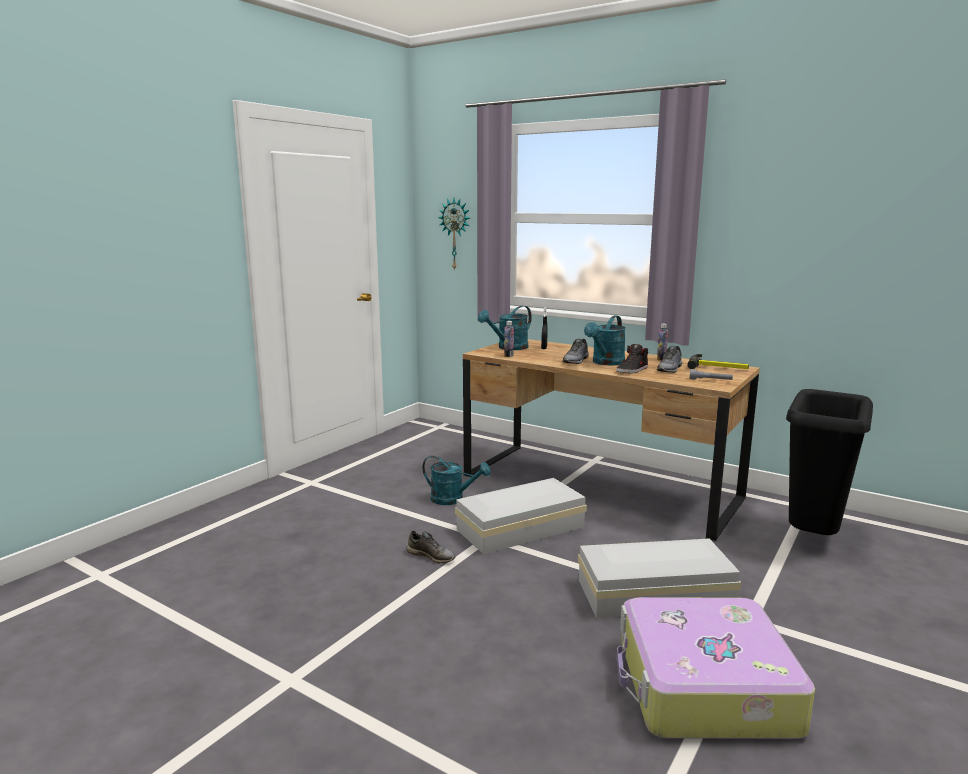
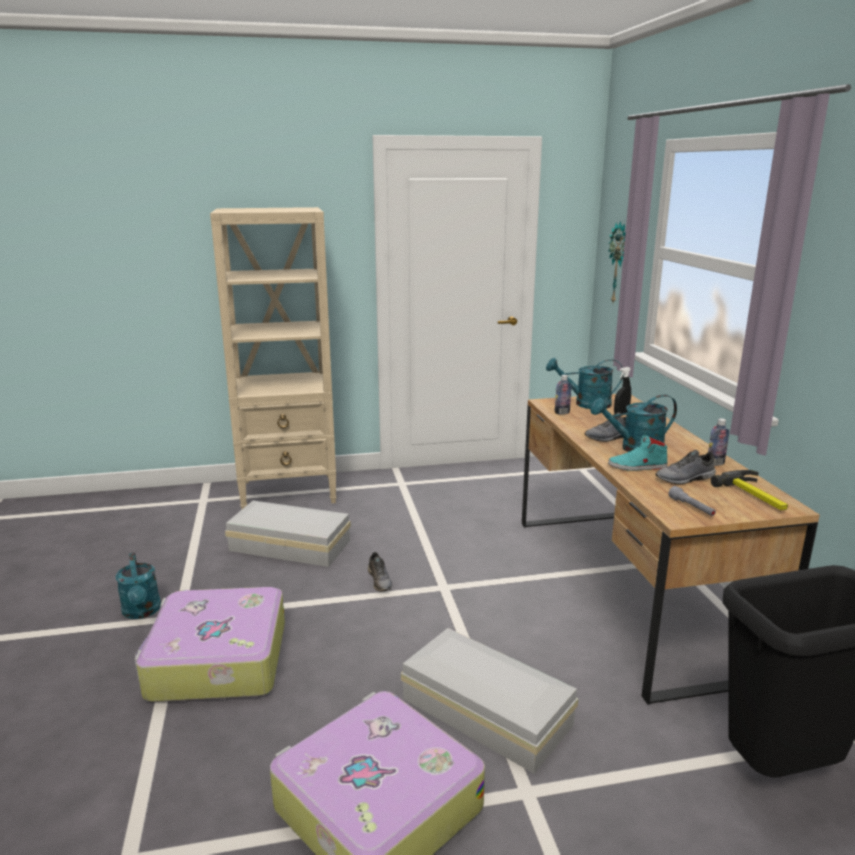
camera: 45 degrees right, 5 degrees up
turquoise watering can [422,456,491,505] -> turquoise watering can moved to [116,553,161,619]
white storage box [455,478,587,554] -> white storage box moved to [225,501,351,567]
black shoe [616,344,648,373] -> turquoise shoe [608,435,668,471]
none -> suitcase [135,587,285,702]
none -> beige bookcase [210,207,337,509]

